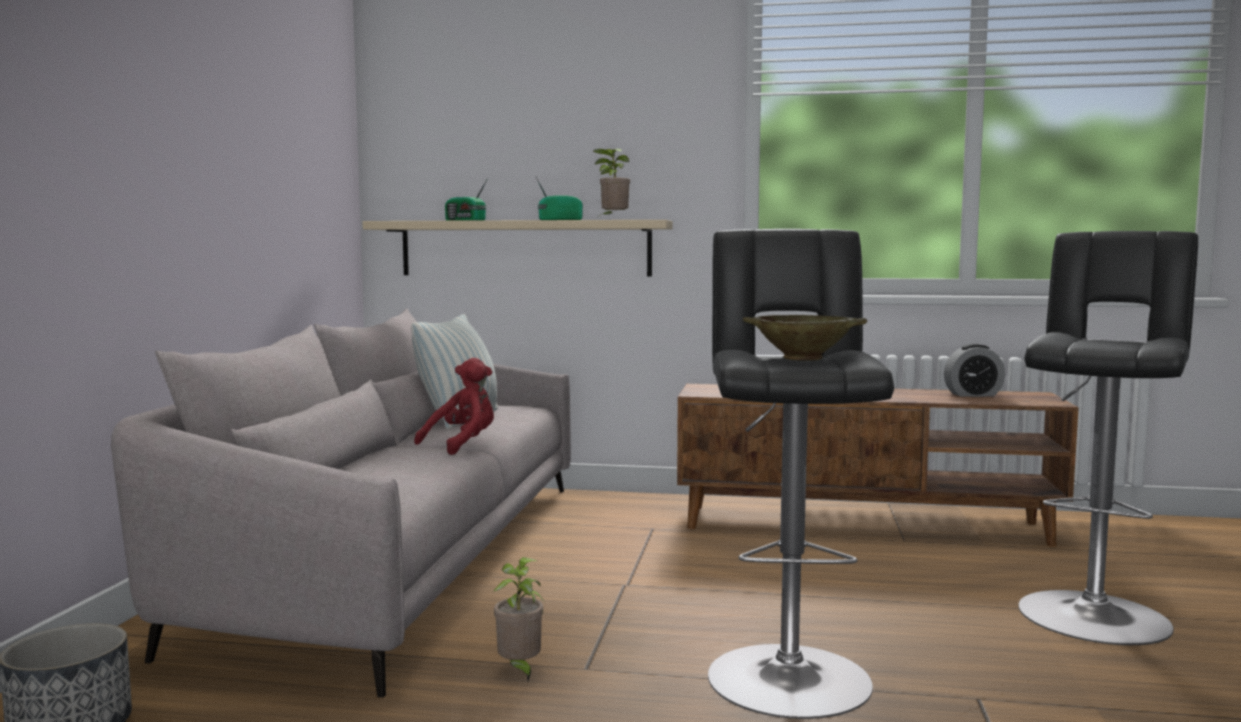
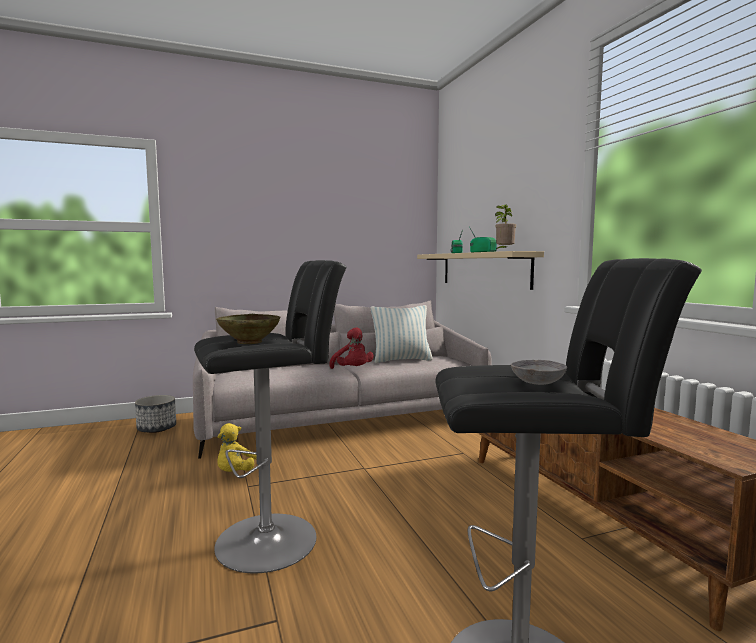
camera: 60 degrees right, 0 degrees up
red plush toy [414,358,494,455] -> red plush toy turned 45 degrees clockwise [329,327,374,369]
potted plant [494,557,545,681] -> yellow plush toy [217,423,257,472]
alarm clock [944,344,1005,397] -> none
none -> grey bowl [511,360,567,385]

